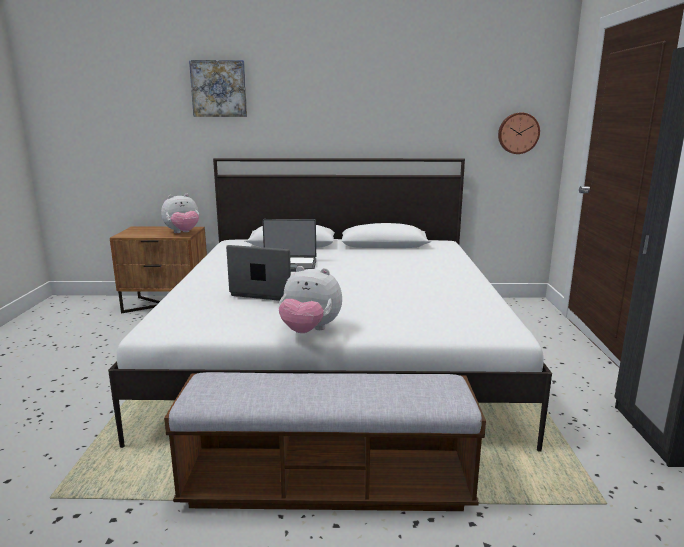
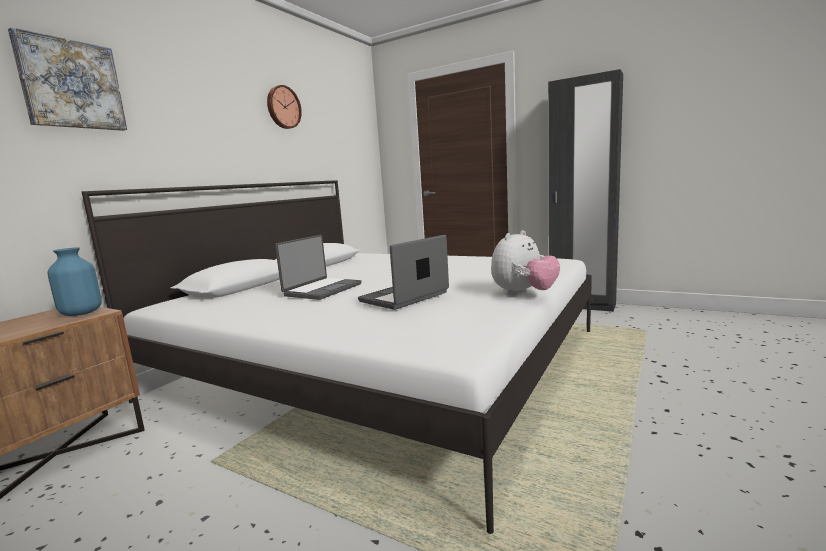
camera: 60 degrees left, 5 degrees down
plush toy [161,194,199,233] -> blue vase [47,247,102,316]
bench [164,372,486,511] -> none
wall clock [498,113,540,154] -> wall clock moved to [267,85,302,129]

